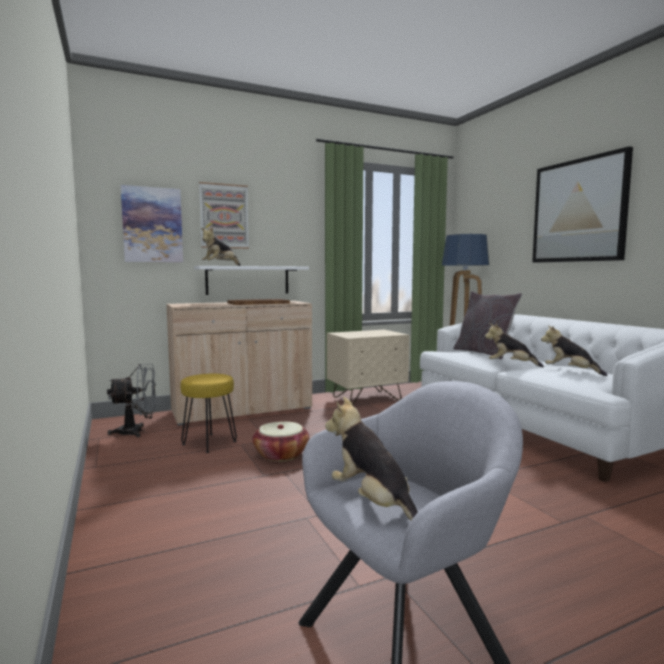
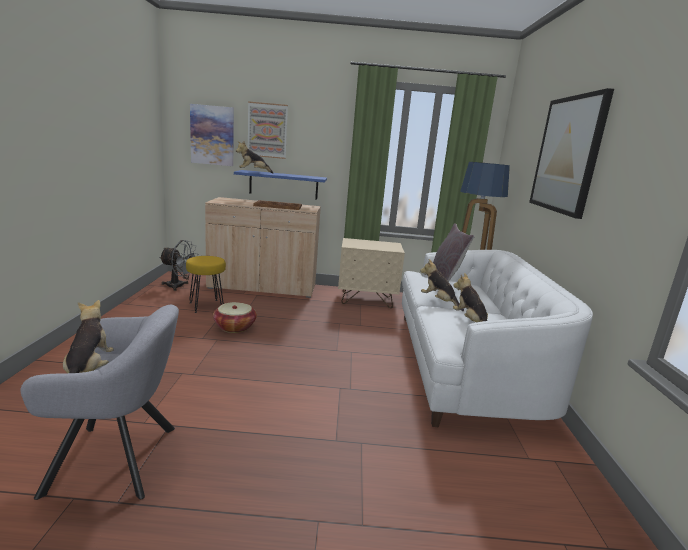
camera: 25 degrees right, 10 degrees up
white shelf [194,266,309,295] -> blue shelf [234,170,327,200]

